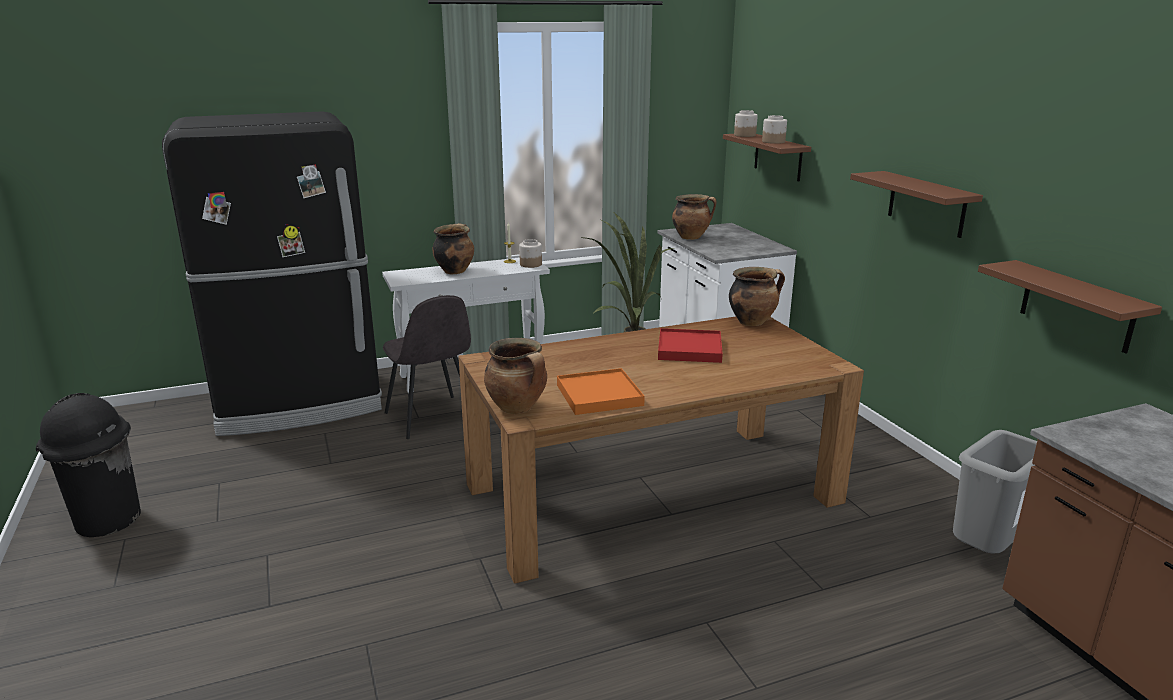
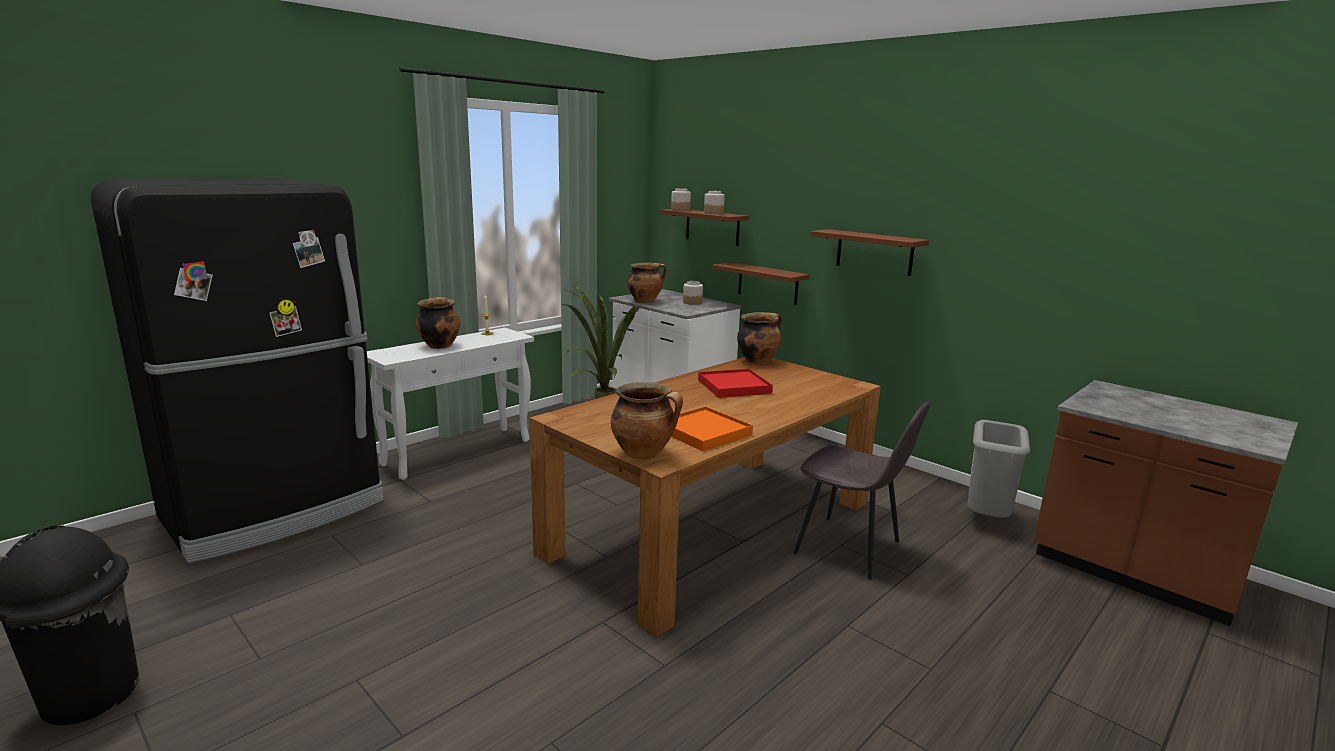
camera: 25 degrees left, 5 degrees down
grey chair [383,295,471,439] -> grey chair moved to [794,401,931,580]
jar [519,239,542,268] -> jar moved to [683,281,703,305]
brown shelf [978,260,1162,353] -> brown shelf moved to [712,262,810,305]

